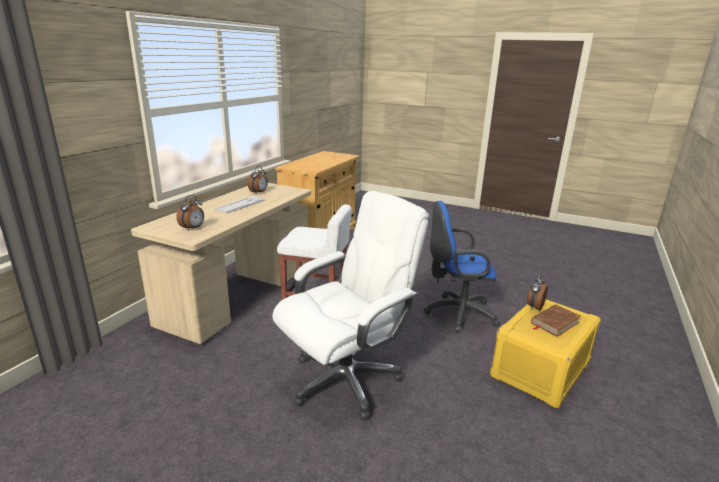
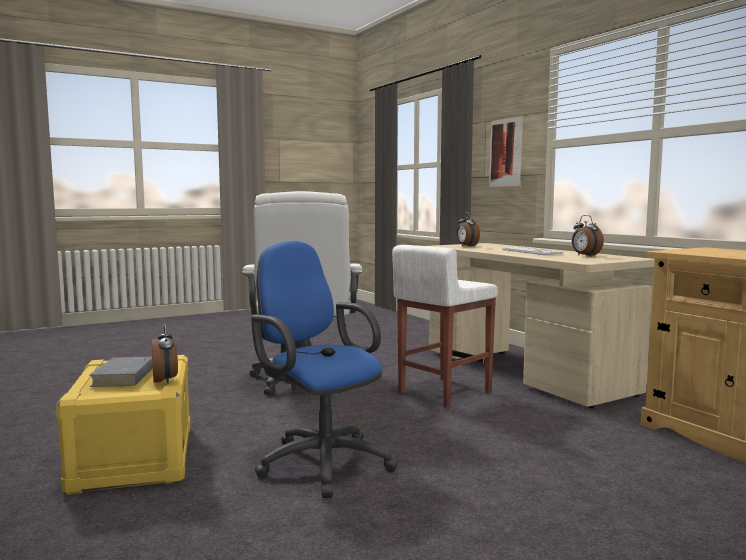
camera: 125 degrees right, 15 degrees down
blue office chair [424,201,500,333] -> blue office chair turned 75 degrees counterclockwise [251,241,398,498]
brown book [531,304,580,337] -> grey book [89,357,153,387]
none -> picture [489,114,523,188]

